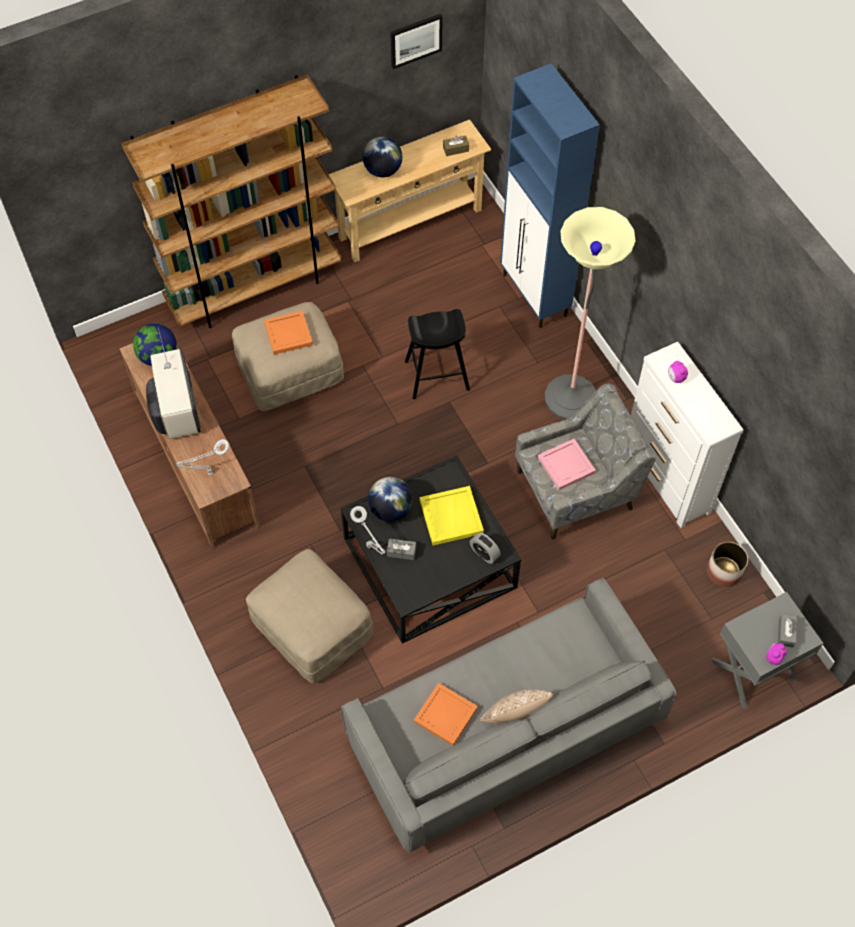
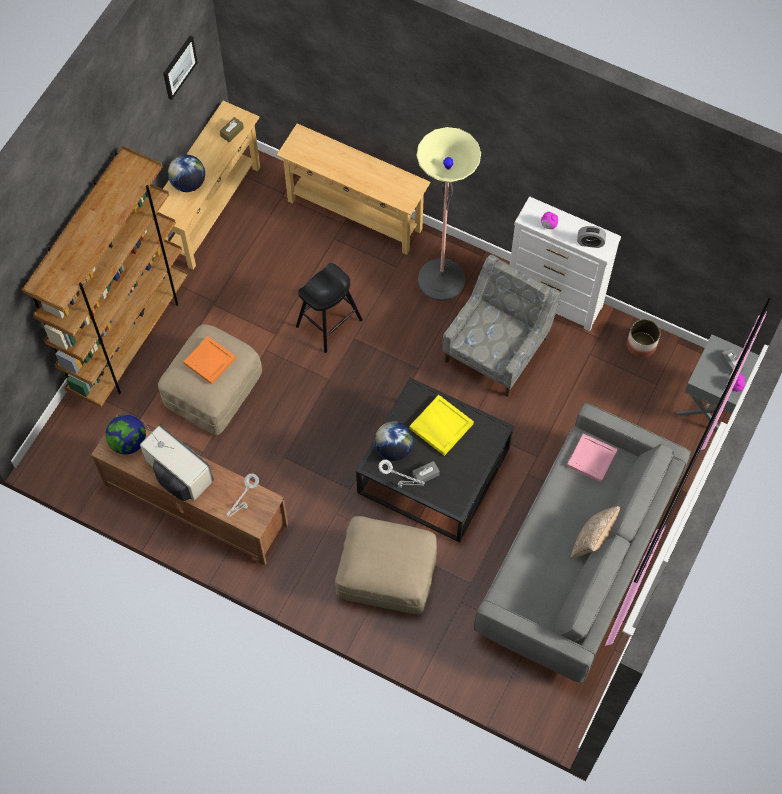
camera: 35 degrees left, 5 degrees up
orange tray [414,683,478,746] -> none
alarm clock [470,532,501,564] -> alarm clock moved to [577,226,606,248]
blue cabinet [500,64,600,328] -> beige console table [276,123,430,255]
pink tray [538,439,596,490] -> pink tray moved to [567,433,617,482]

